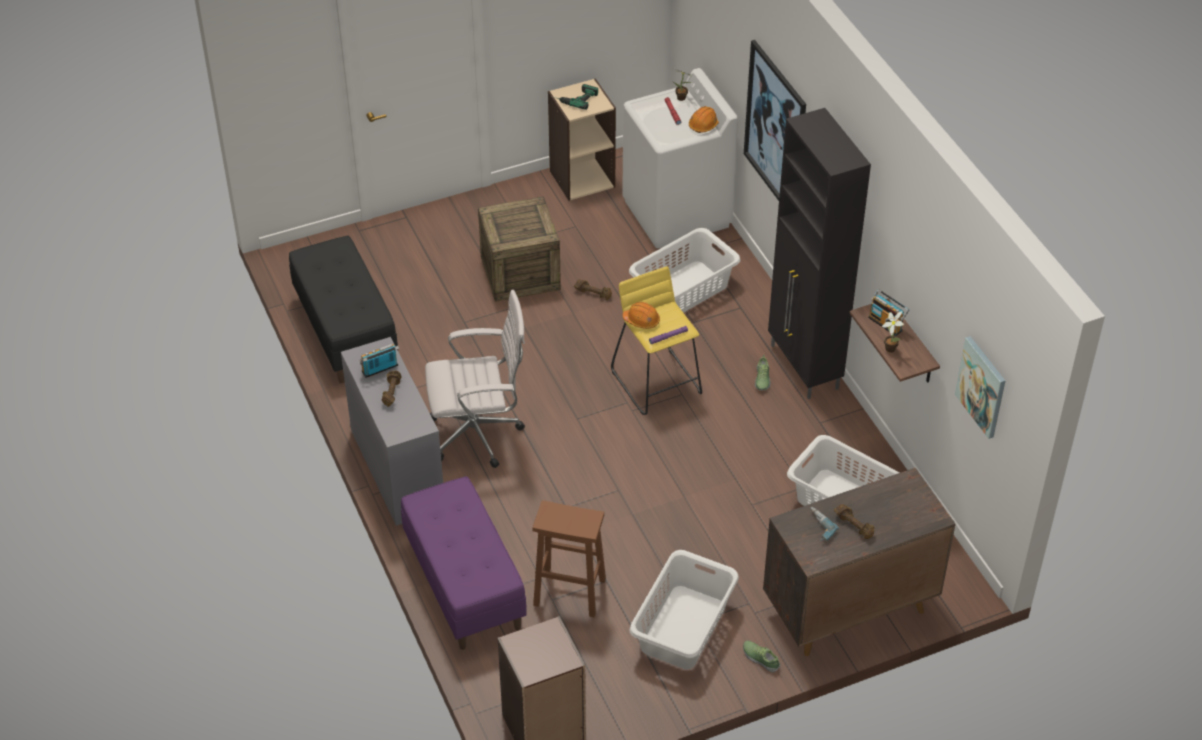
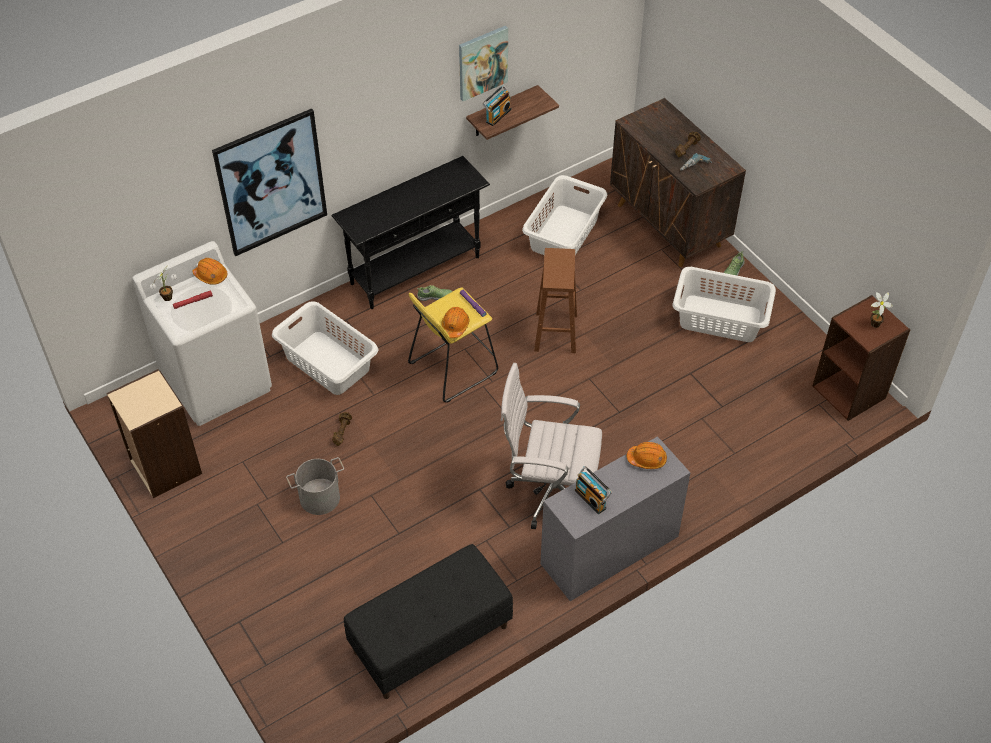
camera: 100 degrees left, 5 degrees up
brown dumbbell [382,370,402,407] -> none
purple bench [401,476,527,650] -> none
white office chair [425,290,525,468] -> white office chair turned 60 degrees counterclockwise [501,363,602,529]
crate [478,196,561,302] -> grey bucket [286,457,344,515]
brown stool [533,500,606,617] -> brown stool moved to [534,248,577,353]
power drill [554,84,598,110] -> none
black cabinet [768,108,871,399] -> black console table [332,156,490,309]
potted plant [882,311,904,353] -> potted plant moved to [871,292,893,328]
picture [955,336,1006,439] -> picture moved to [459,26,508,101]
none -> orange hard hat [627,442,667,469]

